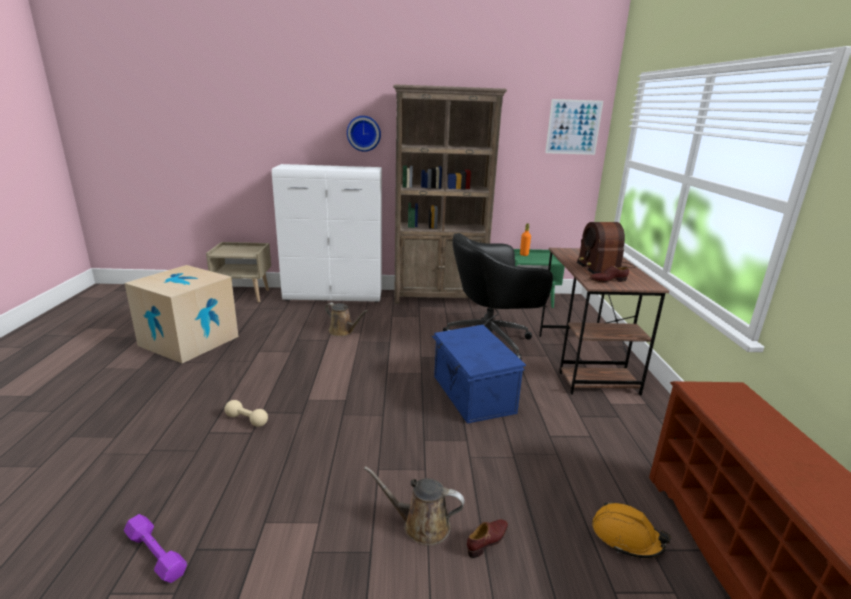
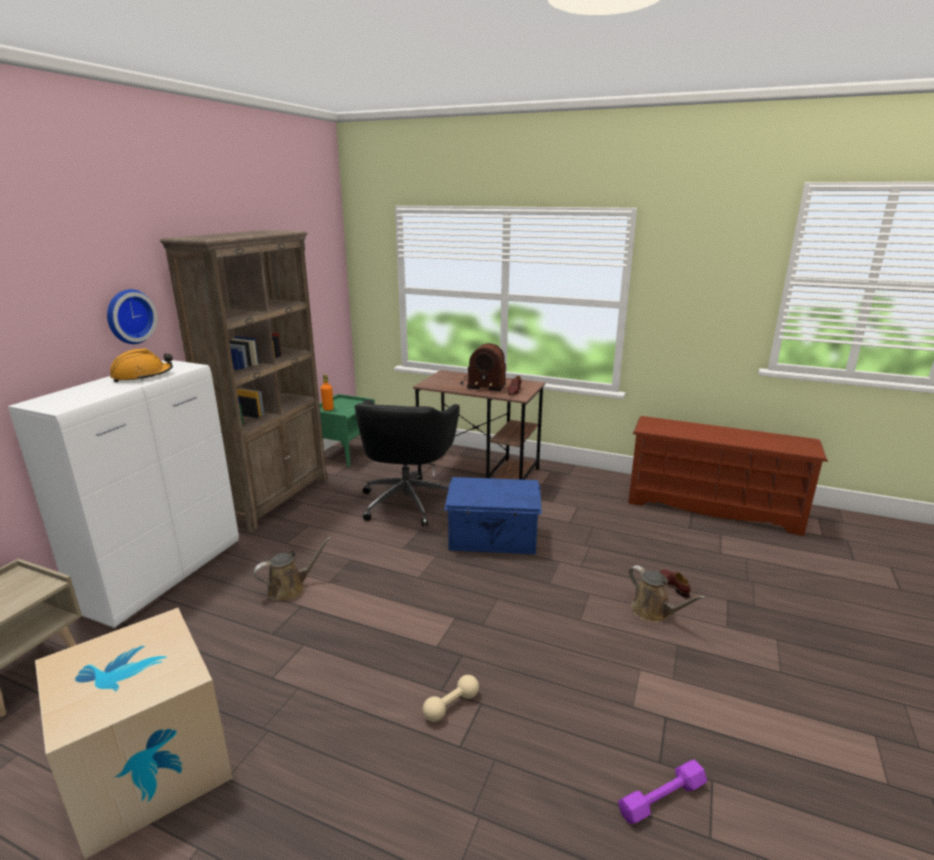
camera: 65 degrees left, 0 degrees up
brown watering can [364,466,465,546] -> brown watering can turned 75 degrees counterclockwise [628,565,706,622]
picture [545,99,603,155] -> none
orange hard hat [592,502,671,558] -> orange hard hat moved to [110,348,173,382]

